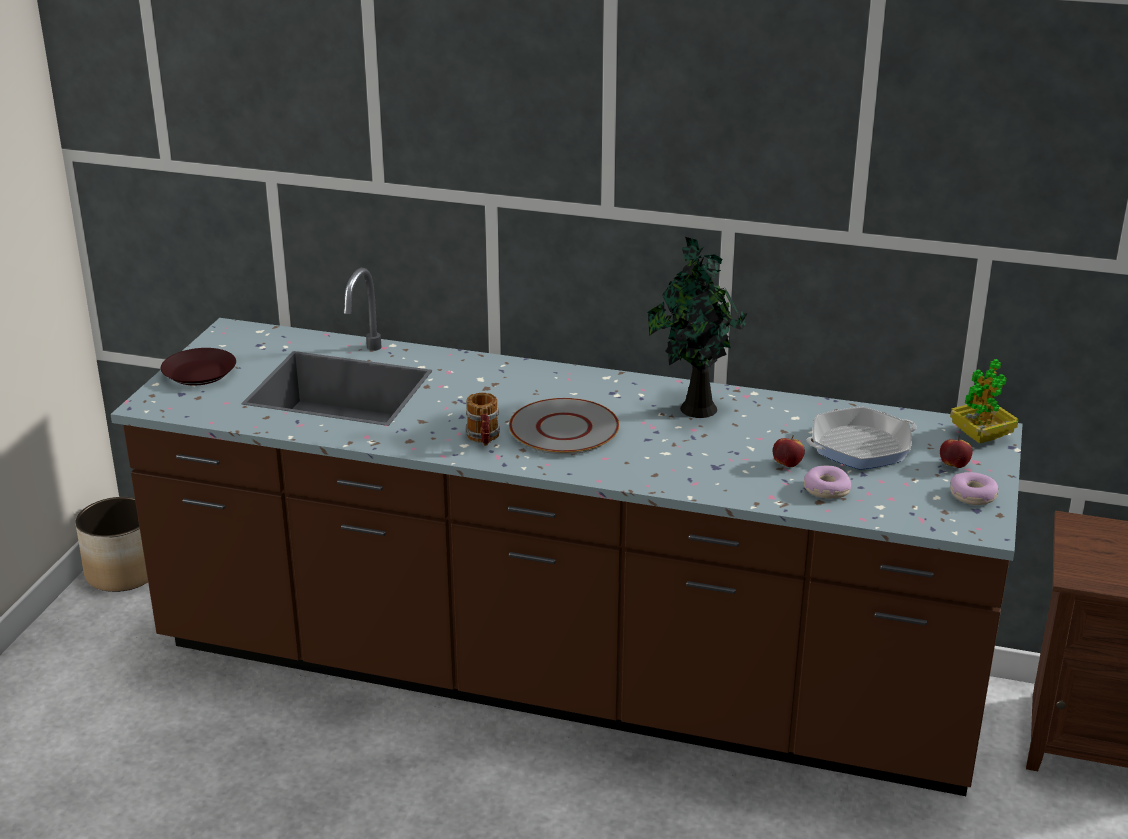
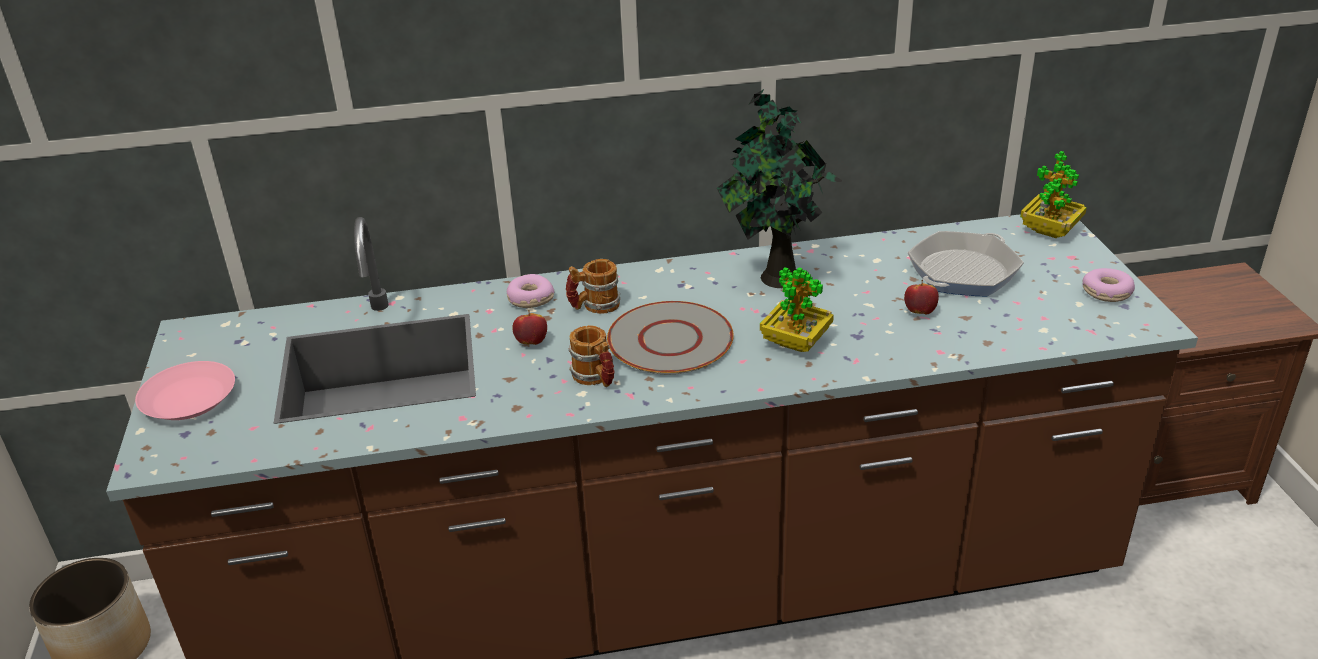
camera: 25 degrees left, 5 degrees up
brown plate [161,348,236,385] -> pink plate [135,361,235,420]
donut [804,466,851,499] -> donut moved to [507,274,555,308]
apple [940,436,972,468] -> apple moved to [512,310,547,345]
none -> mug [566,259,620,314]
none -> potted plant [760,267,834,352]

